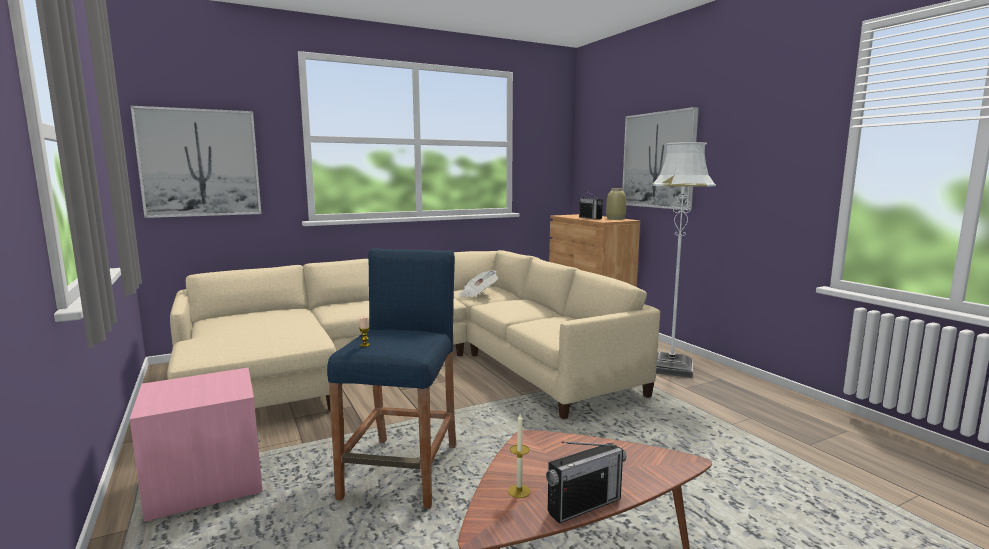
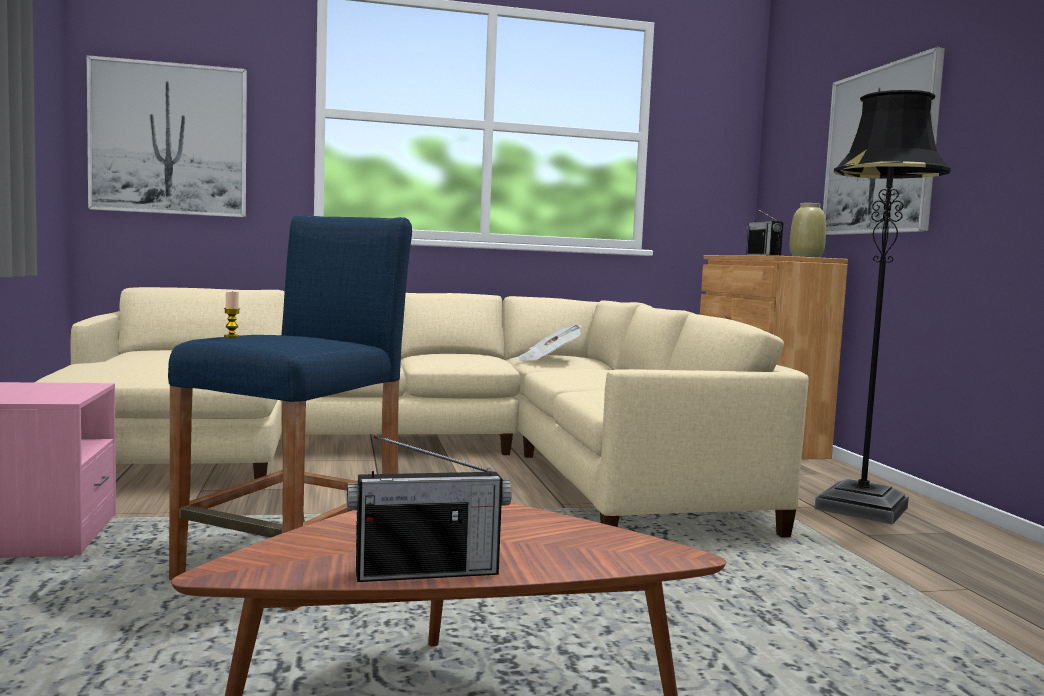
camera: 15 degrees right, 5 degrees down
candle [508,414,531,498] -> none
white floor lamp [652,142,716,378] -> black floor lamp [815,90,951,525]

